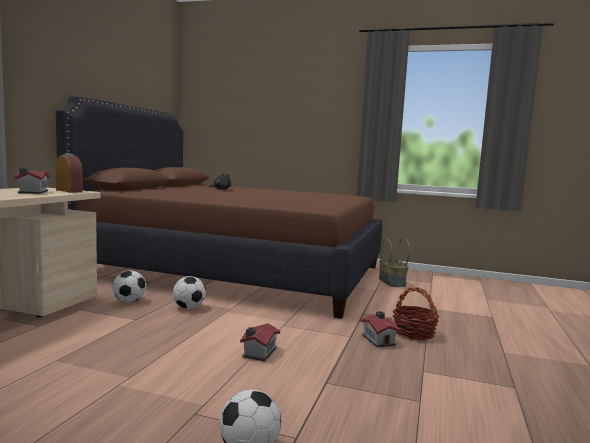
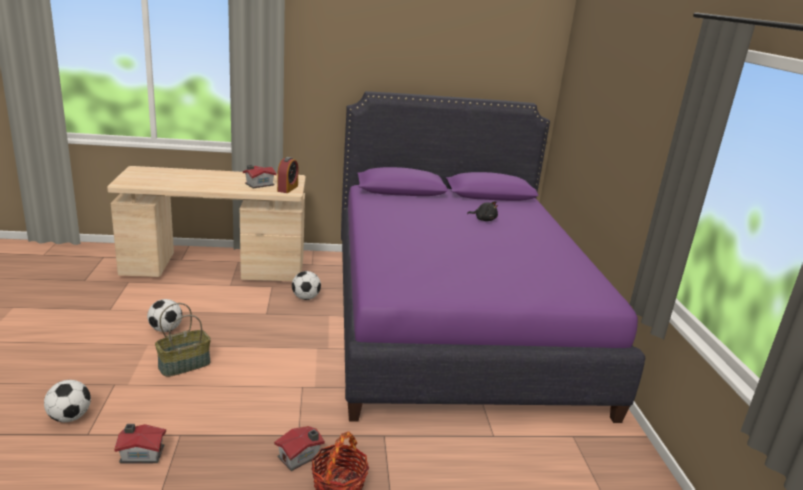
camera: 65 degrees right, 15 degrees up
brown bed [56,96,382,319] -> purple bed [341,91,645,423]
football [173,276,206,309] -> football moved to [147,299,182,332]
toy house [240,323,280,361] -> toy house moved to [114,424,166,463]
basket [379,238,410,287] -> basket moved to [155,303,211,377]

